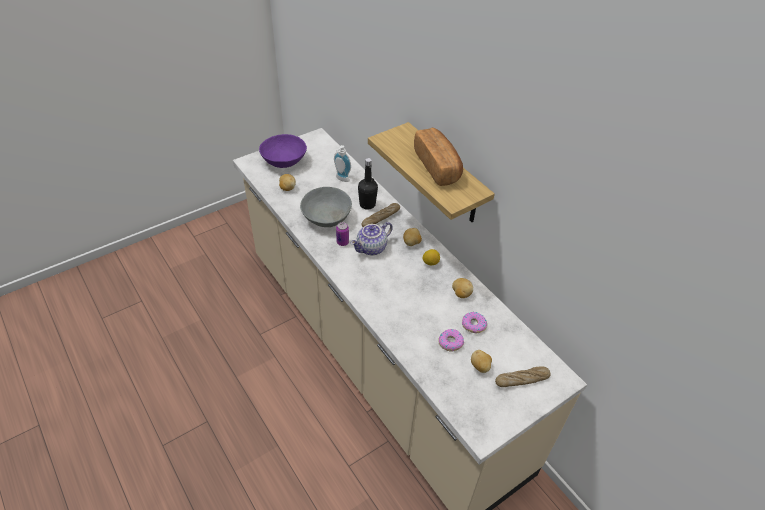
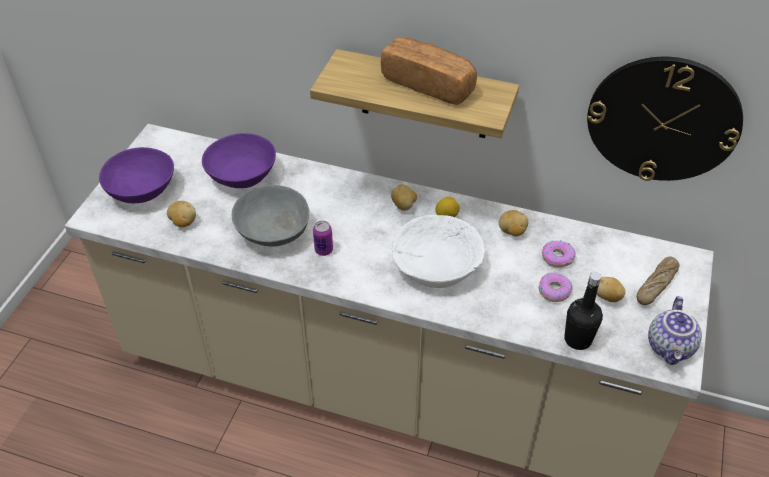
camera: 35 degrees left, 0 degrees up
soap dispenser [334,145,351,182] -> purple bowl [202,133,276,188]
teapot [351,222,393,255] -> teapot moved to [648,296,702,365]
black bottle [358,158,378,210] -> black bottle moved to [564,272,603,350]
bread [362,203,400,227] -> none
none -> white bowl [392,215,485,288]
none -> wall clock [587,57,743,181]

